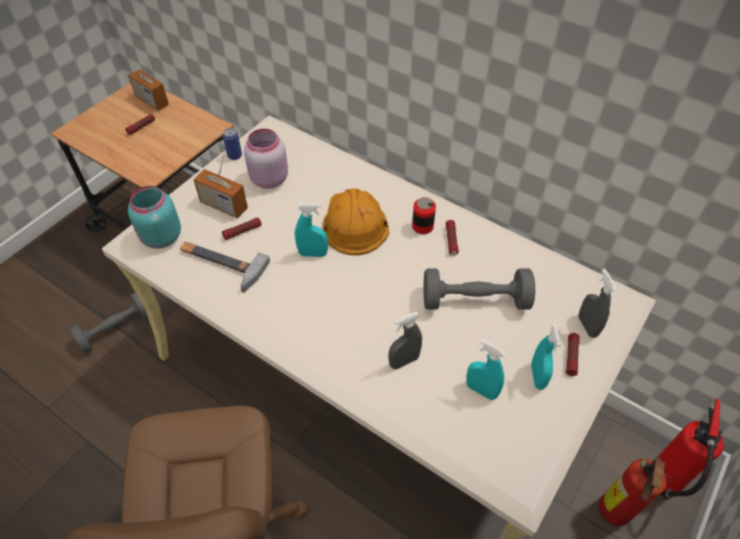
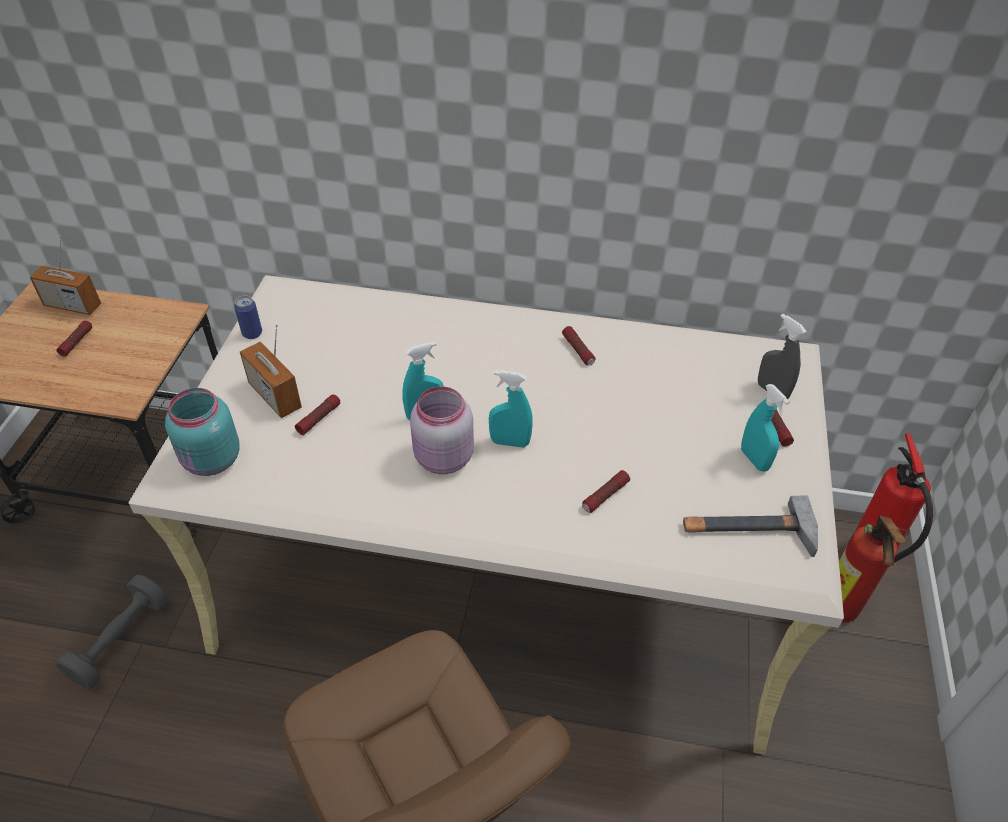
camera: 25 degrees left, 5 degrees down
hammer [180,242,270,293] -> hammer moved to [683,496,818,557]
radio [193,150,248,218] -> radio turned 45 degrees clockwise [240,324,302,418]
pink jar [244,129,288,189] -> pink jar moved to [410,387,474,474]
orange hard hat [323,188,389,255] -> none
grey spray bottle [388,312,422,369] -> flashlight [582,470,630,513]
can [412,197,436,234] -> none
grey dumbbell [424,269,535,309] -> none
turquoise spray bottle [466,339,506,400] -> turquoise spray bottle moved to [489,370,533,448]

